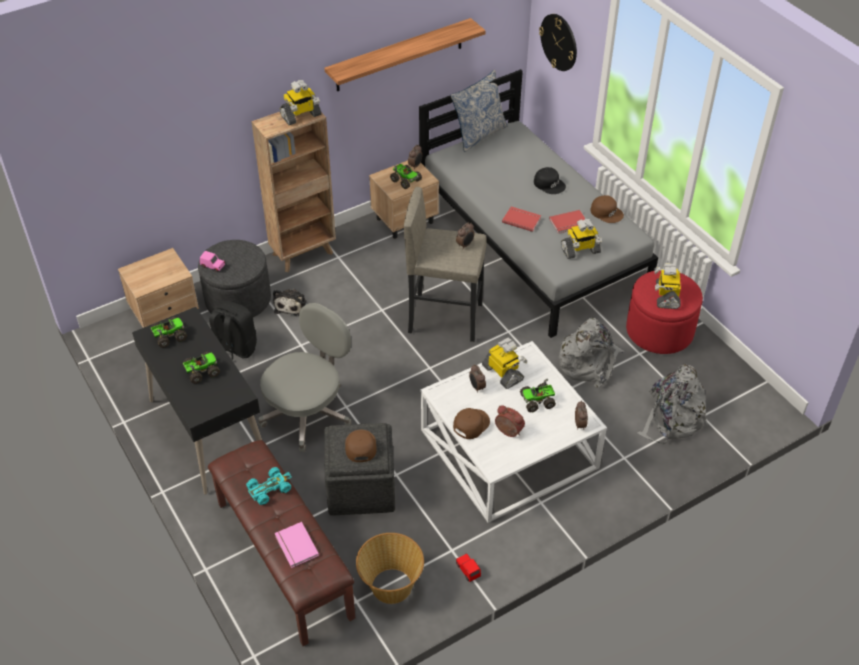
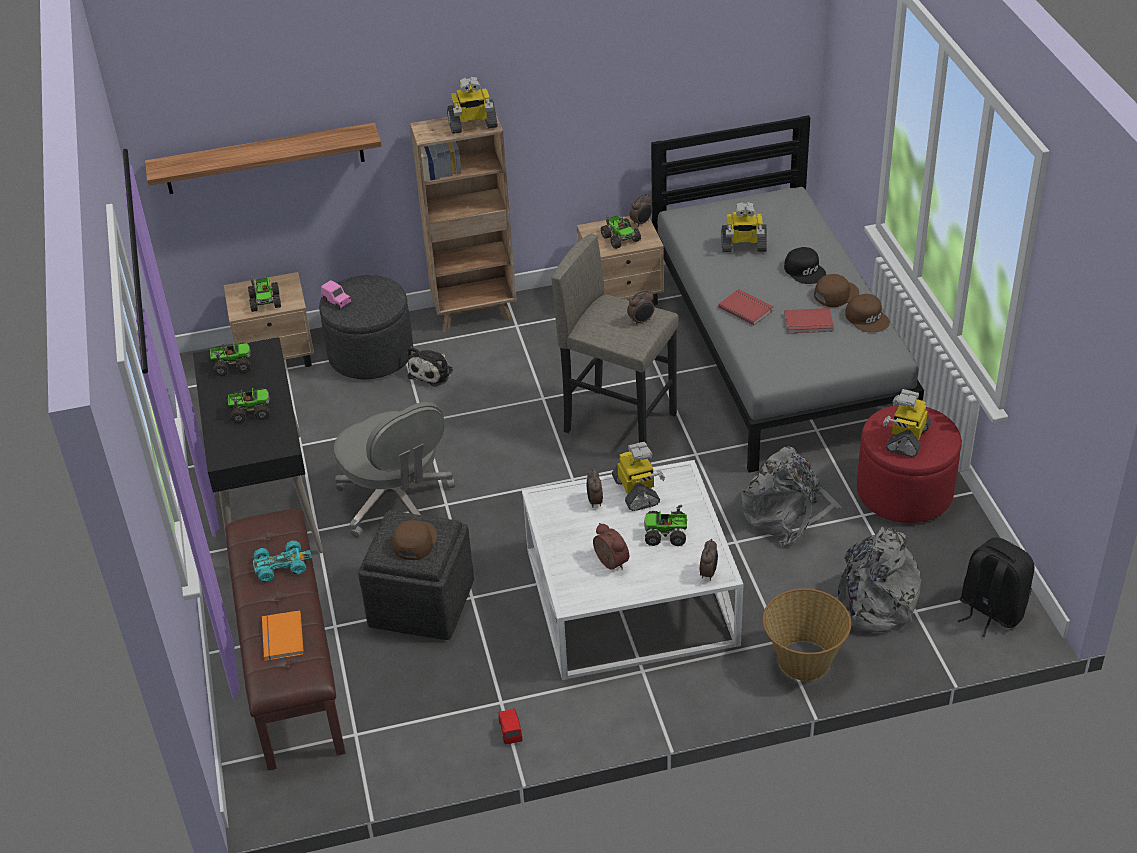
camera: 20 degrees right, 5 degrees down
black backpack [209,301,257,361] -> black backpack moved to [958,537,1035,637]
grey office chair [258,303,351,452] -> grey office chair turned 90 degrees clockwise [334,402,455,538]
pink book [275,522,319,568] -> orange book [262,610,304,661]
shelf [324,18,486,91] -> shelf moved to [145,122,381,194]
basket [356,533,424,604] -> basket moved to [763,588,851,681]
pillow [450,70,508,152] -> none
brown cap [453,408,490,439] -> brown cap moved to [814,274,859,307]
wall clock [539,14,577,71] -> none
toy robot [561,219,602,259] -> toy robot moved to [721,202,767,252]
none -> toy truck [248,275,281,312]

